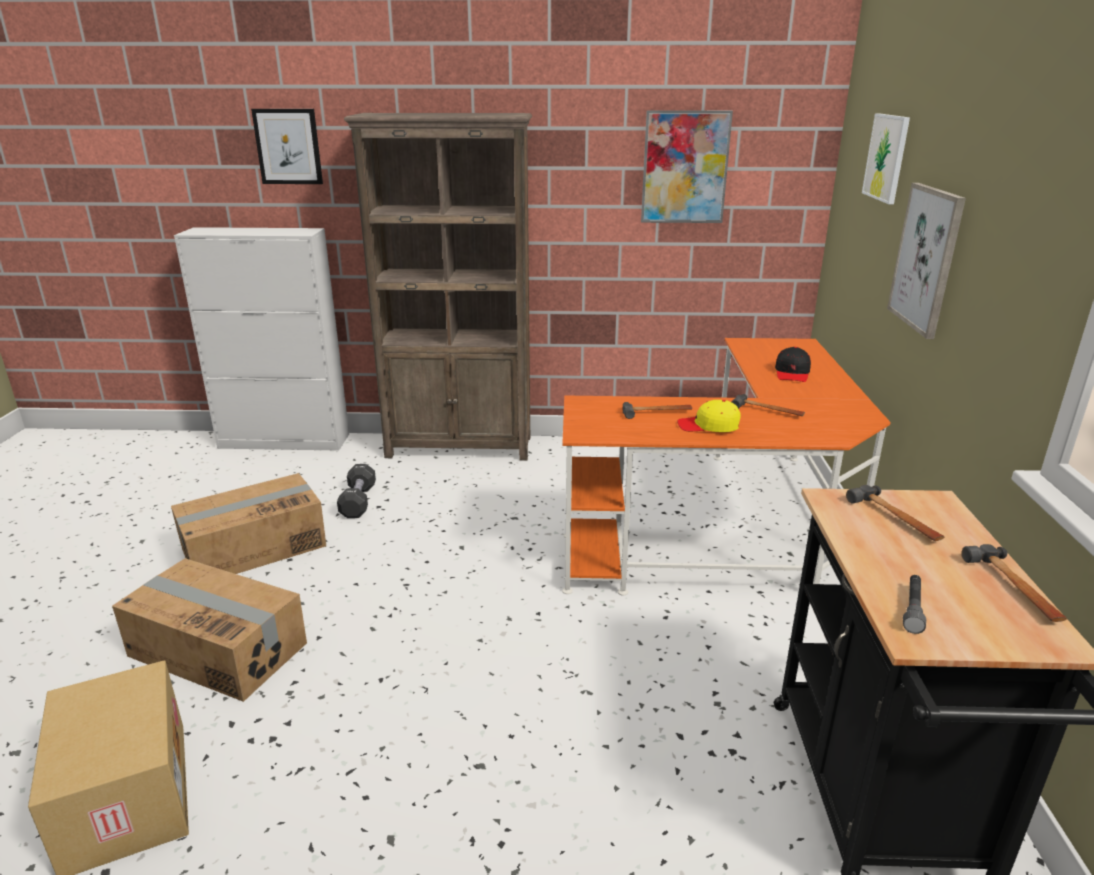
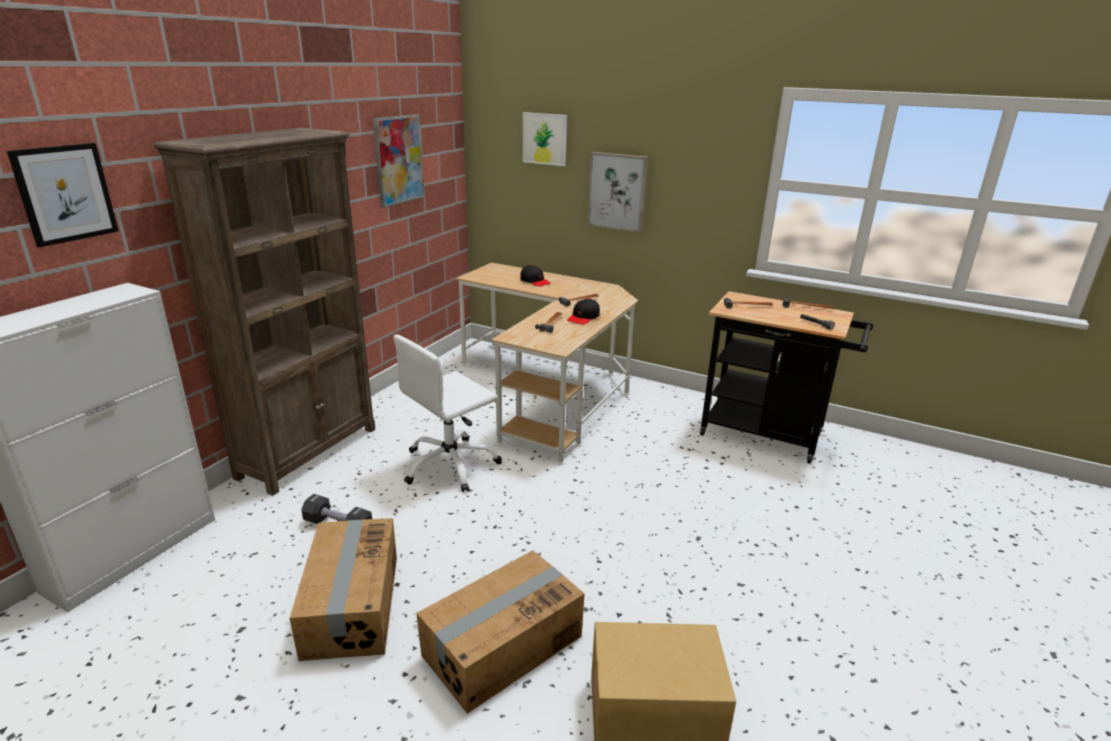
camera: 65 degrees left, 0 degrees up
orange desk [562,338,891,596] -> beige desk [456,263,638,465]
yellow cap [678,400,741,432] -> black cap [567,298,600,325]
none -> white office chair [393,335,502,492]

